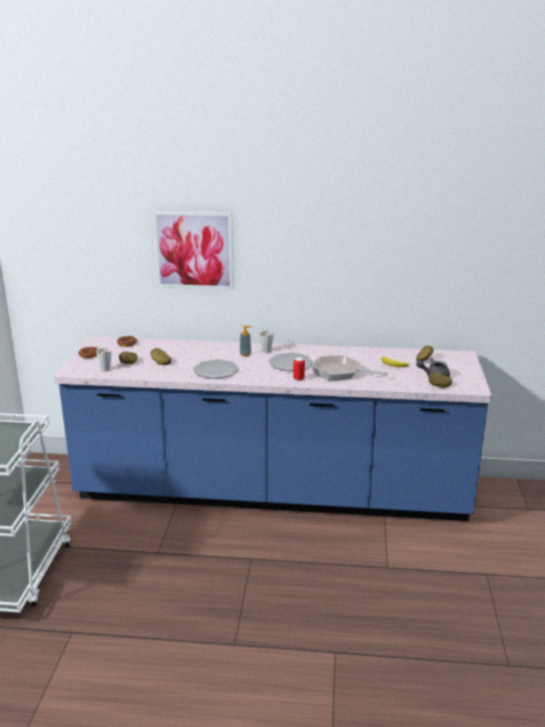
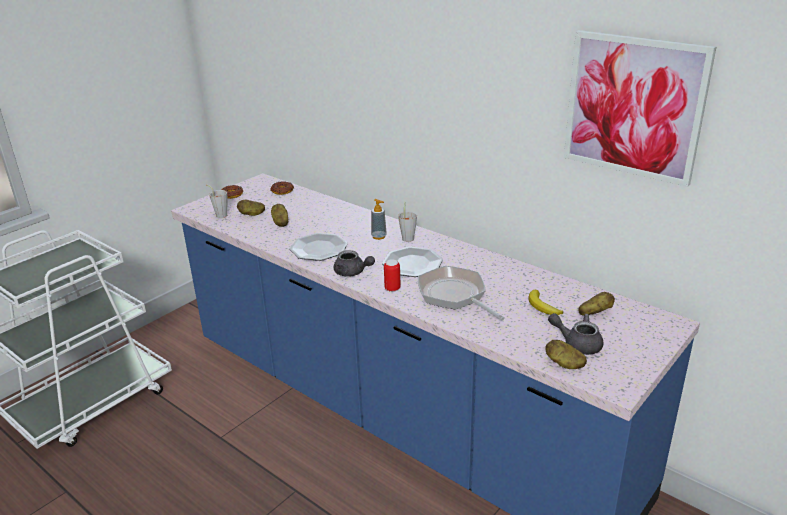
camera: 35 degrees right, 5 degrees up
picture [153,211,234,290] -> picture moved to [564,30,716,187]
none -> grey teapot [334,250,375,276]

